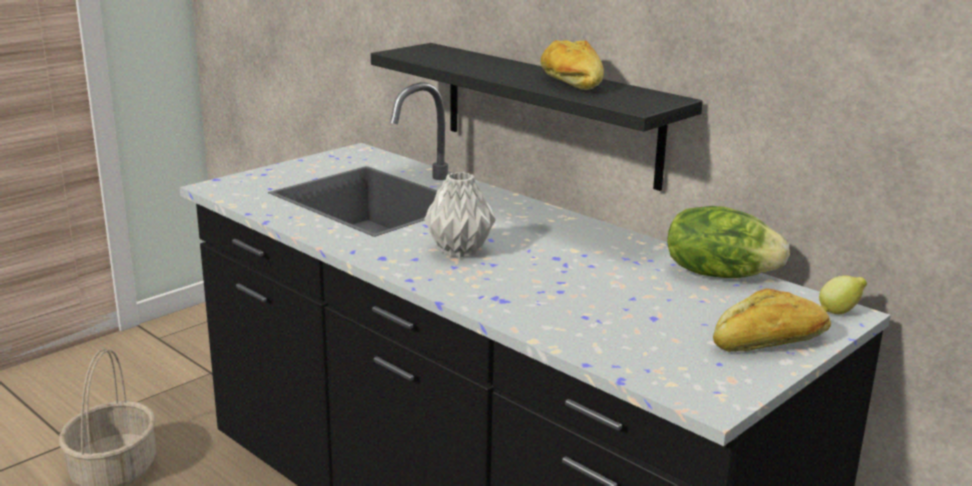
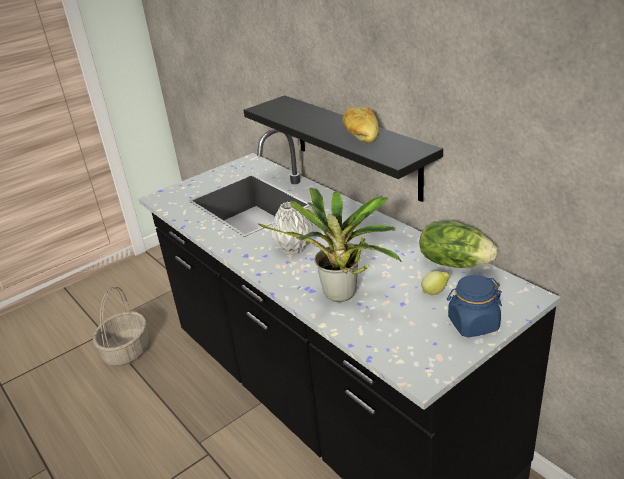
camera: 10 degrees right, 10 degrees up
bread [713,288,831,352] -> blue jar [447,275,502,338]
lemon [819,275,867,314] -> lemon moved to [421,271,450,295]
none -> potted plant [258,187,402,302]

